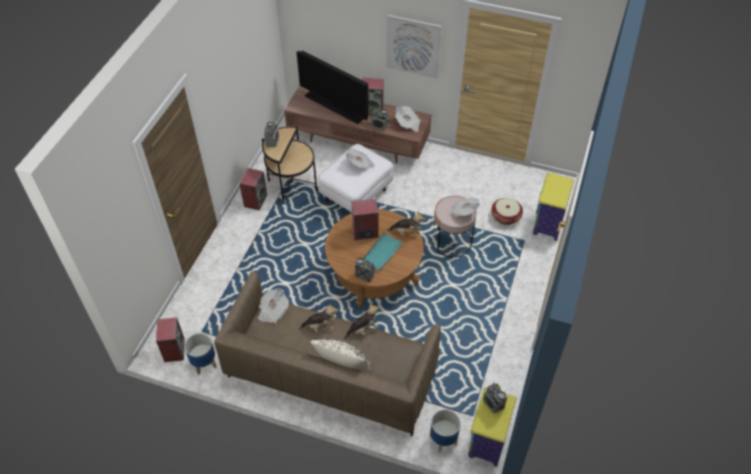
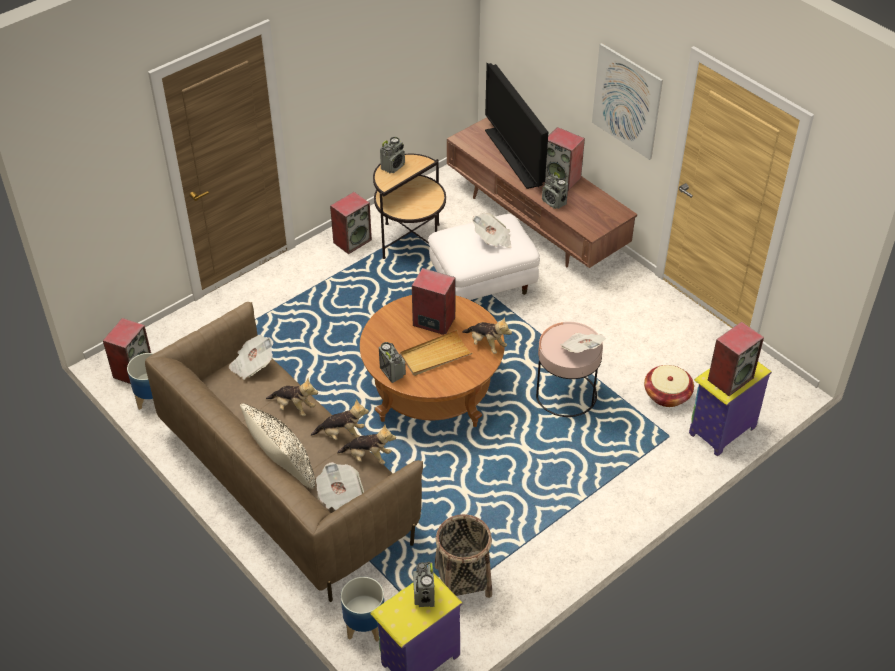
camera: 30 degrees right, 5 degrees down
turquoise tray [363,231,404,272] -> beige tray [400,330,473,376]
newspaper [395,106,421,132] -> newspaper moved to [316,462,364,511]
none -> plush toy [337,424,396,464]
none -> basket [435,514,492,598]
none -> speaker [708,322,764,396]

